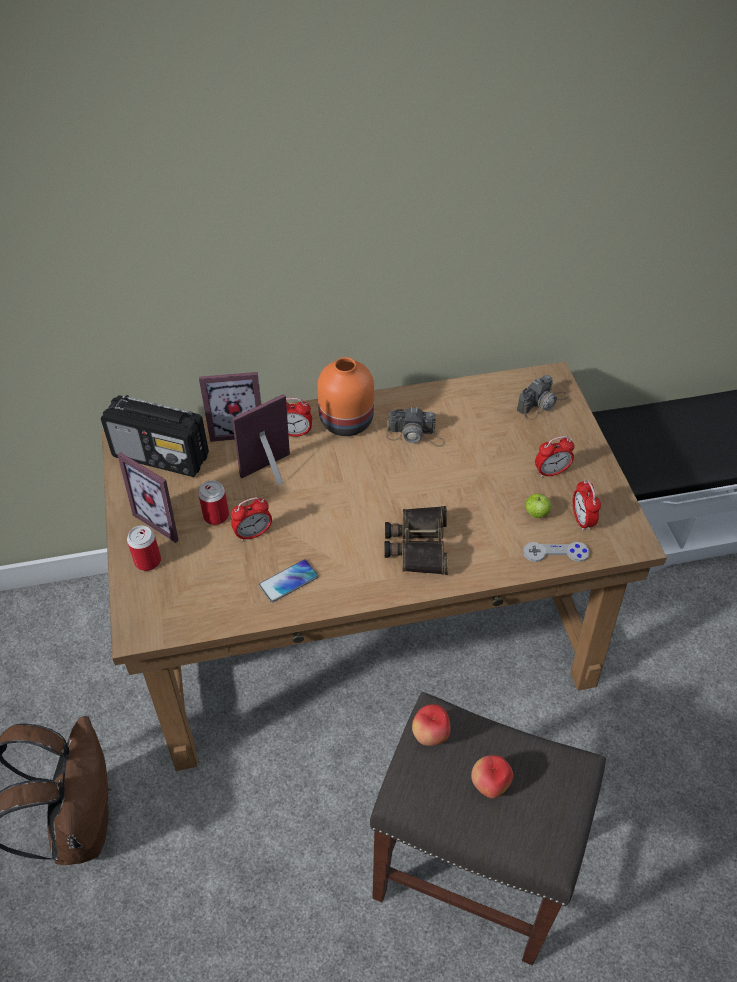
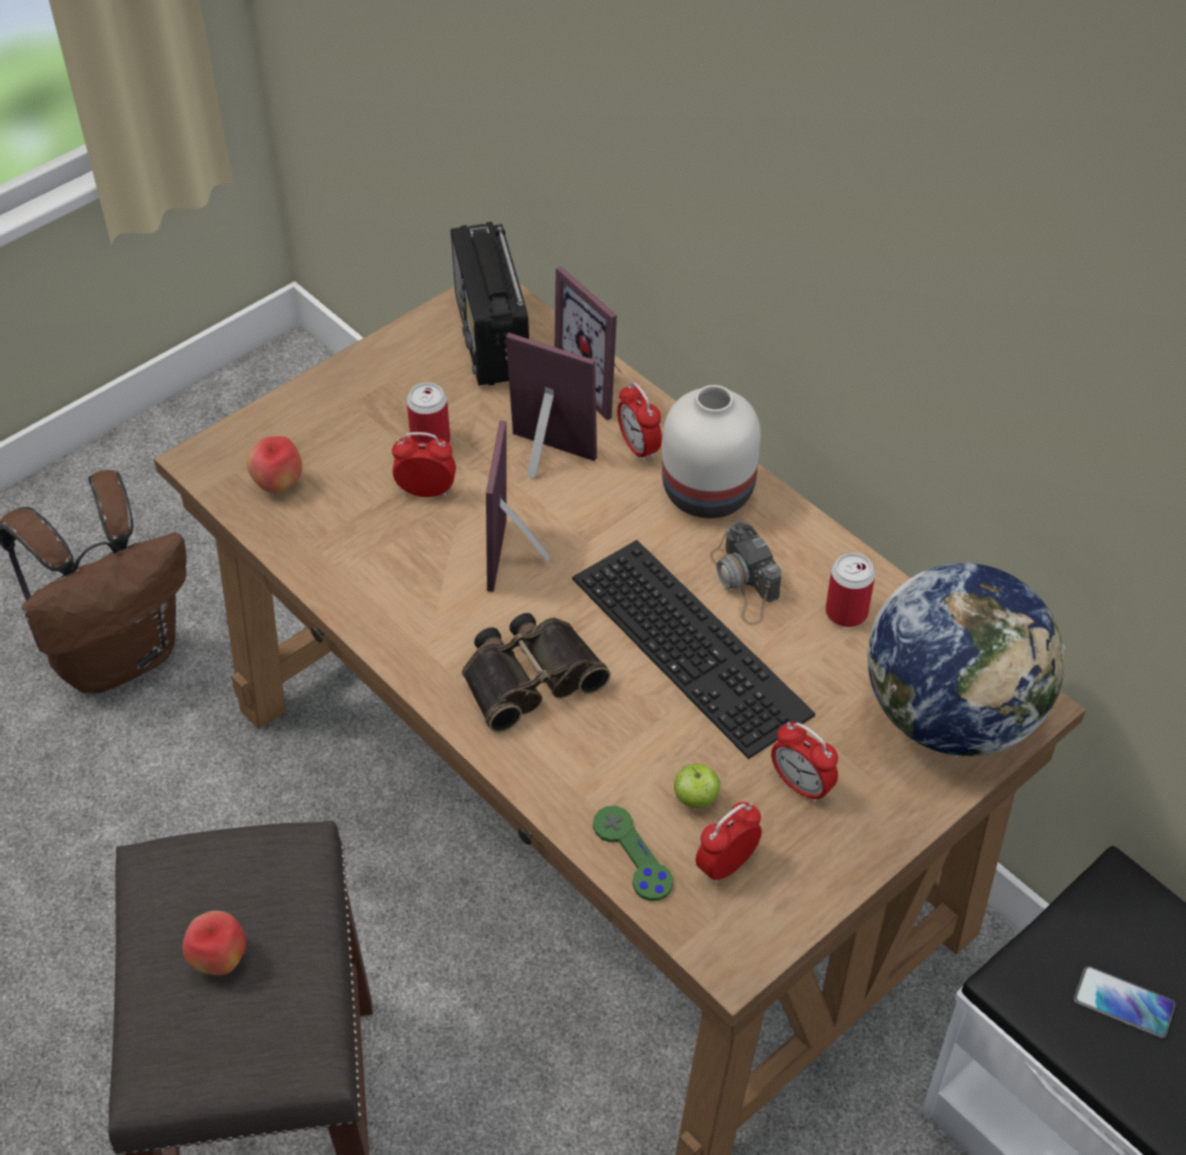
camera: 60 degrees right, 0 degrees up
picture frame [117,452,179,543] -> picture frame moved to [486,420,550,592]
can [127,525,161,571] -> can moved to [825,553,875,627]
alarm clock [231,497,272,542] -> alarm clock turned 150 degrees clockwise [392,432,456,497]
phone [259,559,318,602] -> phone moved to [1074,966,1176,1038]
orange vase [317,357,374,436] -> white vase [662,385,761,518]
apple [412,704,451,746] -> apple moved to [247,436,302,494]
camera [517,375,569,420] -> globe [867,563,1065,757]
grey game controller [523,542,590,562] -> green game controller [593,806,673,901]
none -> keyboard [572,540,815,759]

